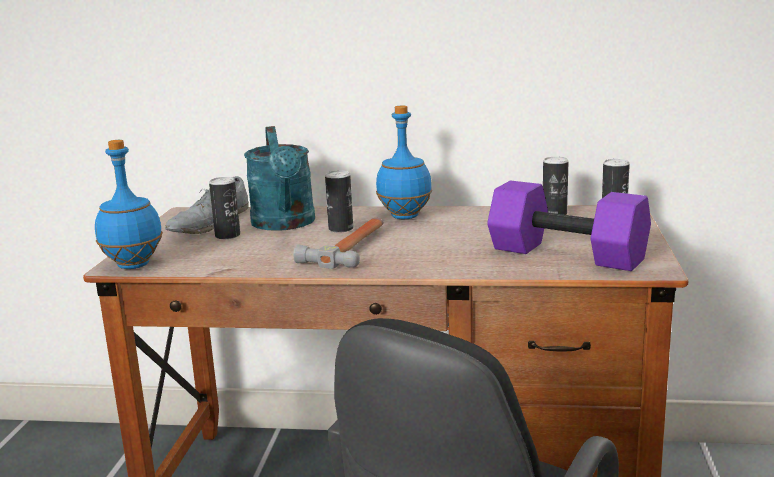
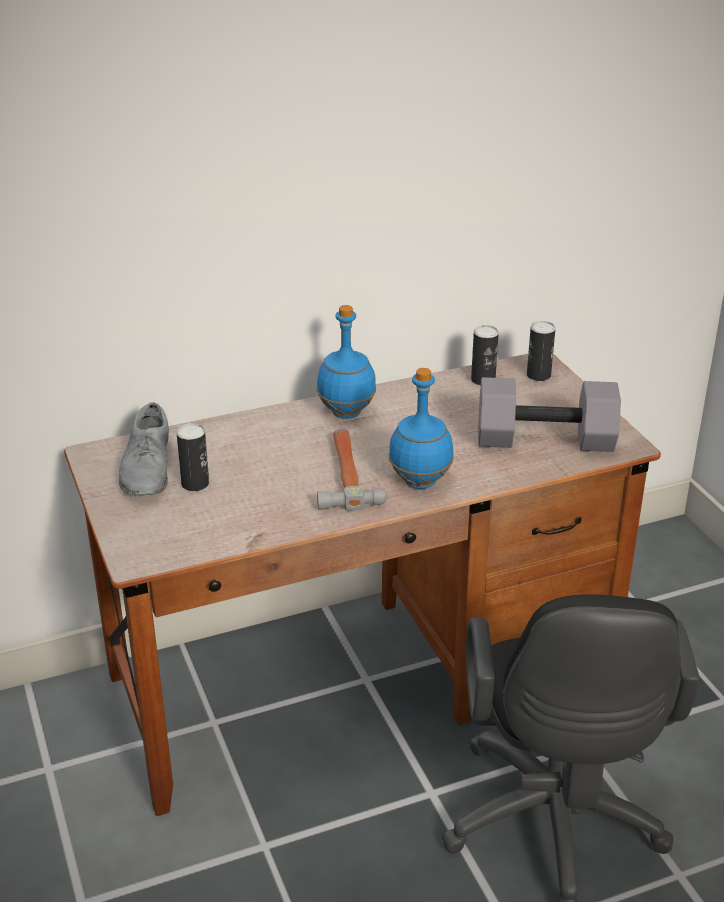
camera: 30 degrees left, 15 degrees up
blue bottle [95,140,163,269] -> blue bottle moved to [389,368,454,489]
turquoise watering can [244,126,315,231] -> none
can [325,170,353,233] -> none
purple dumbbell [487,180,651,271] -> grey dumbbell [478,377,621,452]

